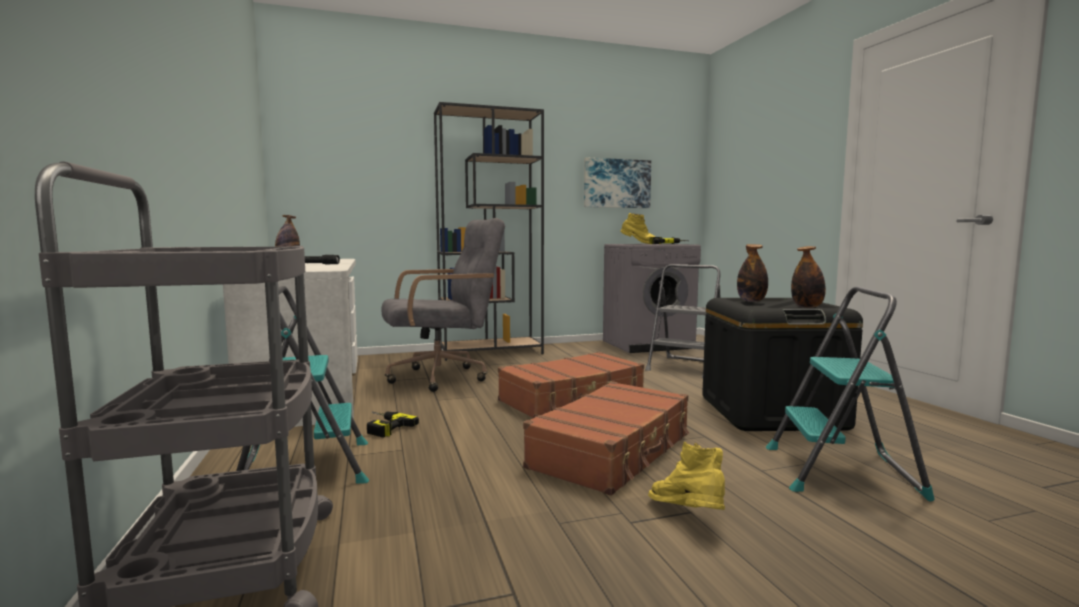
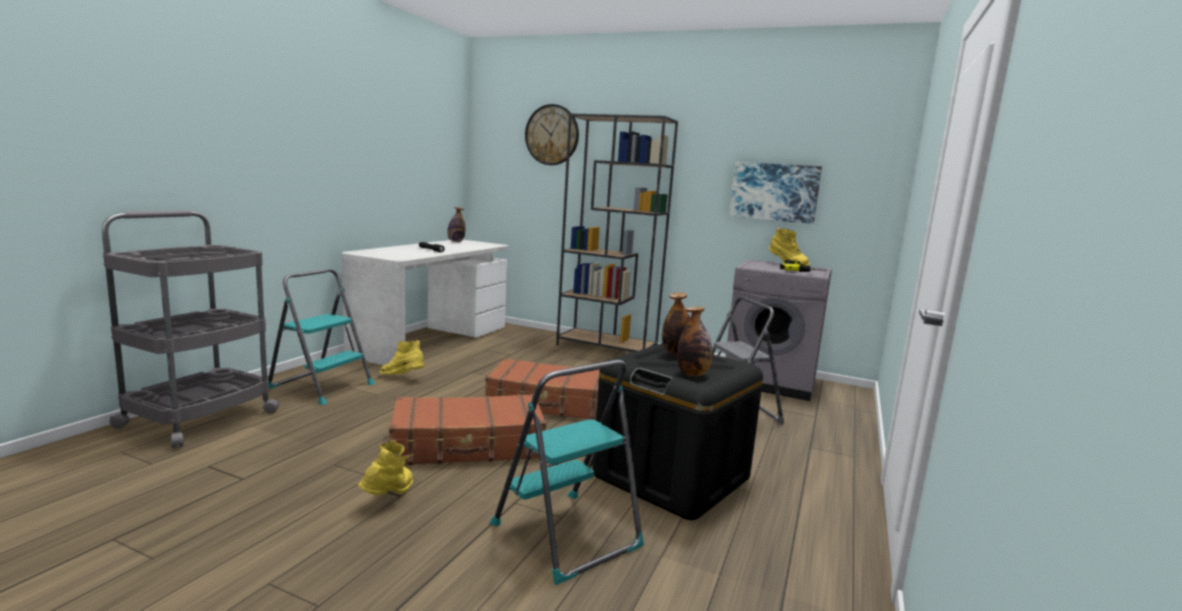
camera: 40 degrees right, 5 degrees up
power drill [367,412,419,438] -> yellow boot [379,340,424,374]
grey office chair [382,218,505,392] -> none
none -> wall clock [525,104,579,165]

